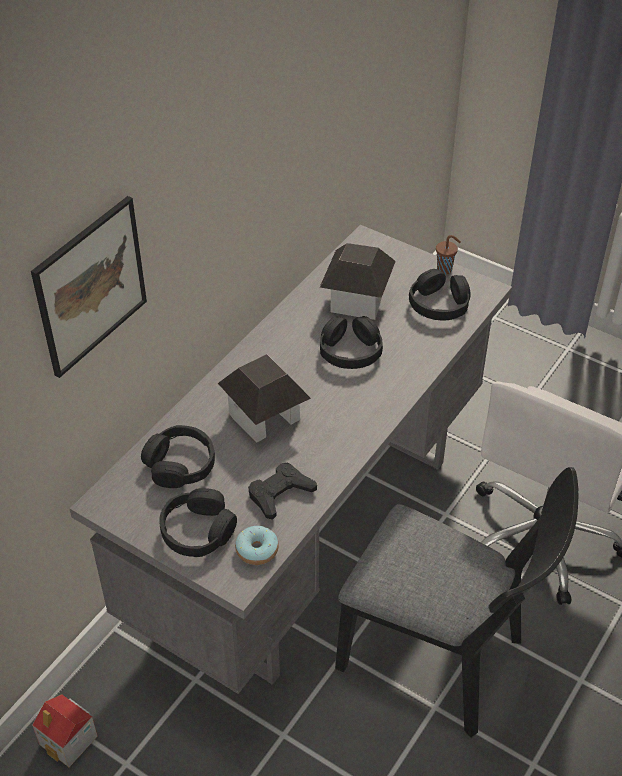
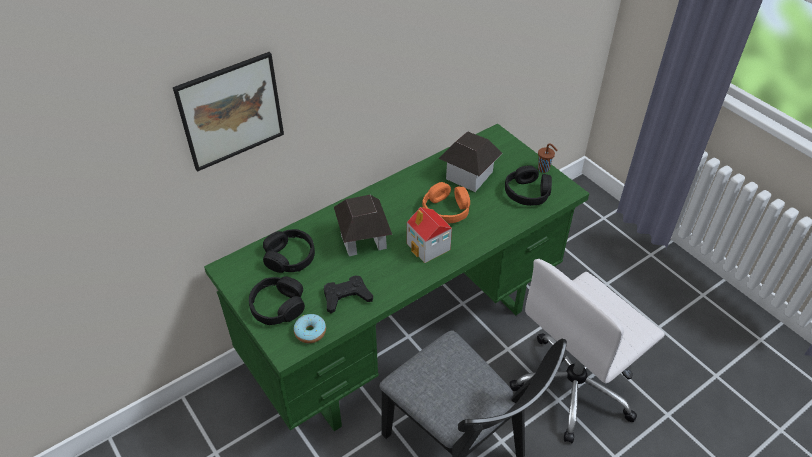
camera: 20 degrees right, 0 degrees up
toy house [32,694,98,767] -> toy house moved to [407,207,452,263]
grey desk [69,225,512,694] -> green desk [204,124,589,431]
black headphones [320,316,383,369] -> orange headphones [422,182,470,223]

